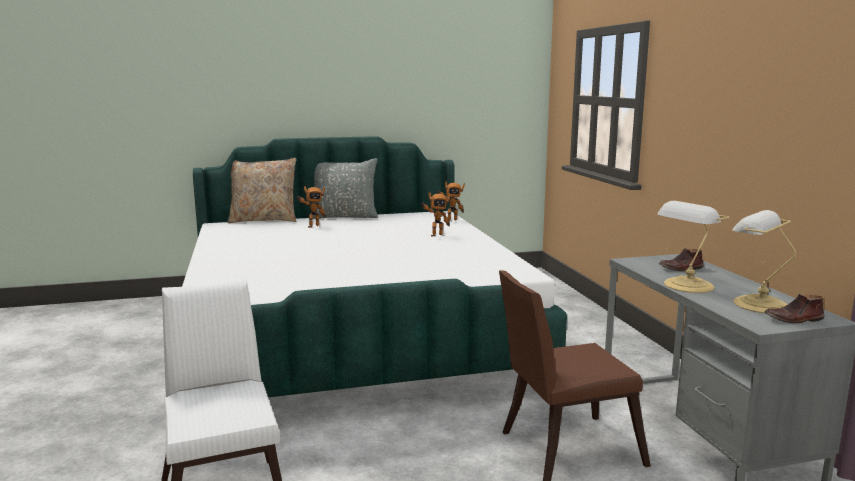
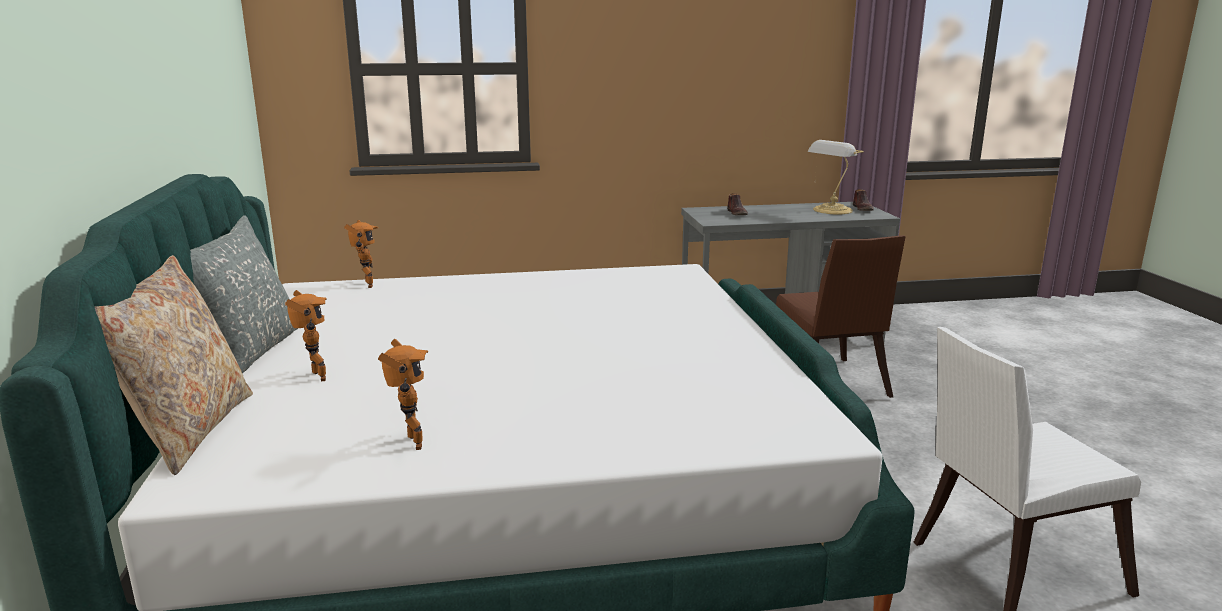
camera: 85 degrees left, 5 degrees up
toy robot [420,192,450,236] -> toy robot moved to [378,339,428,450]
table lamp [657,201,729,293] -> none

